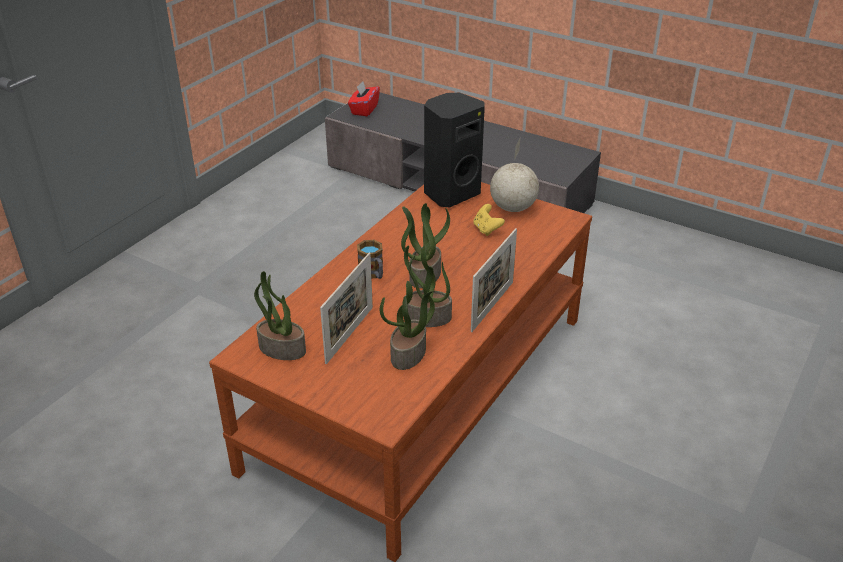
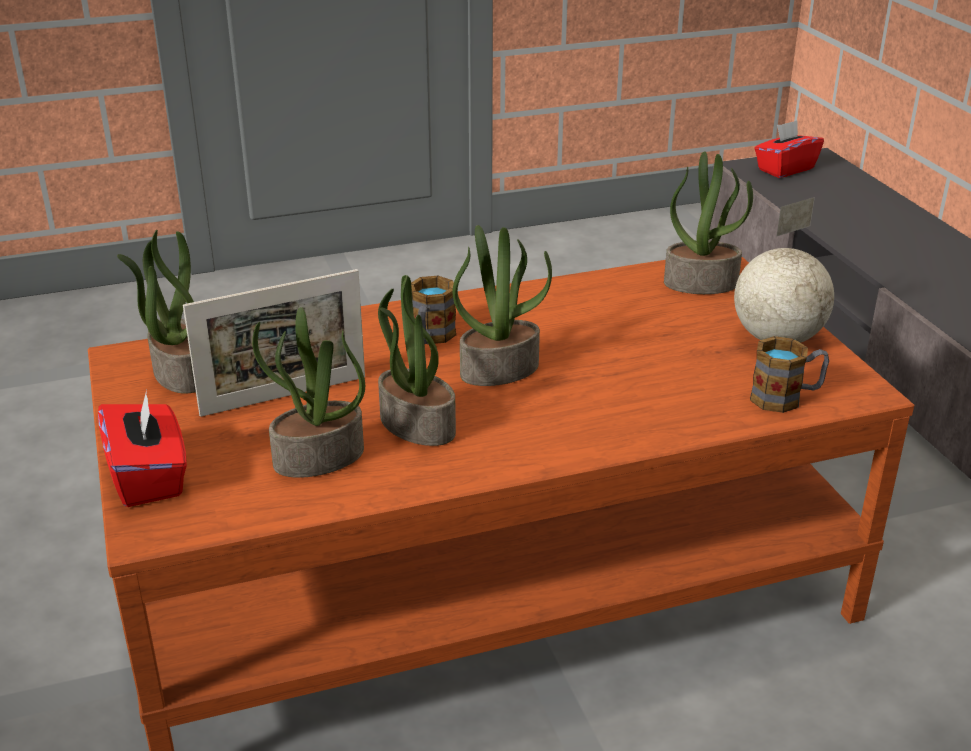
camera: 40 degrees right, 5 degrees down
black speaker [424,93,485,207] -> potted plant [664,151,753,294]
picture frame [471,228,517,332] -> none
yellow game controller [473,204,505,236] -> none
none -> red tissue box [98,390,187,507]
none -> mug [750,336,829,413]

